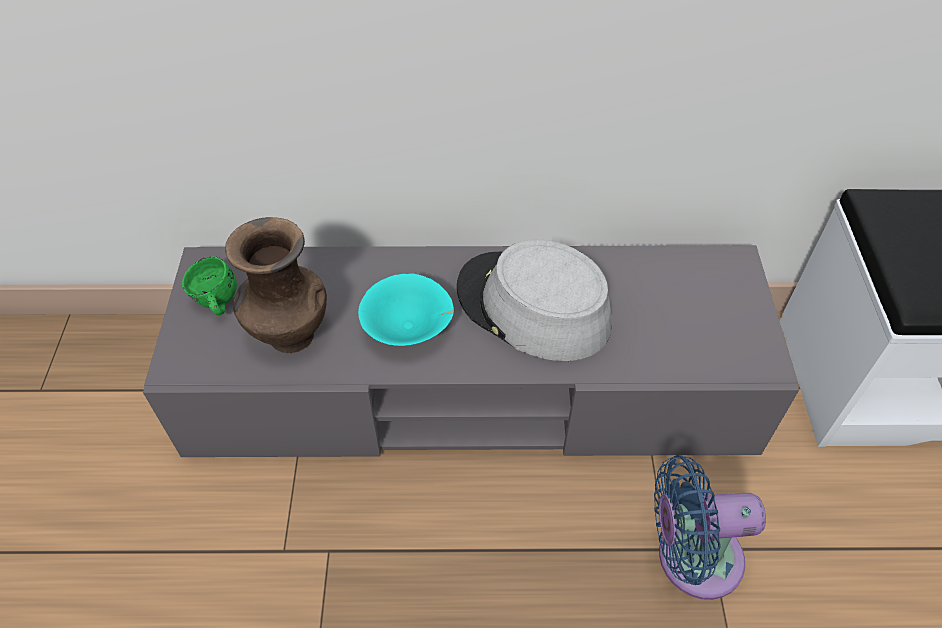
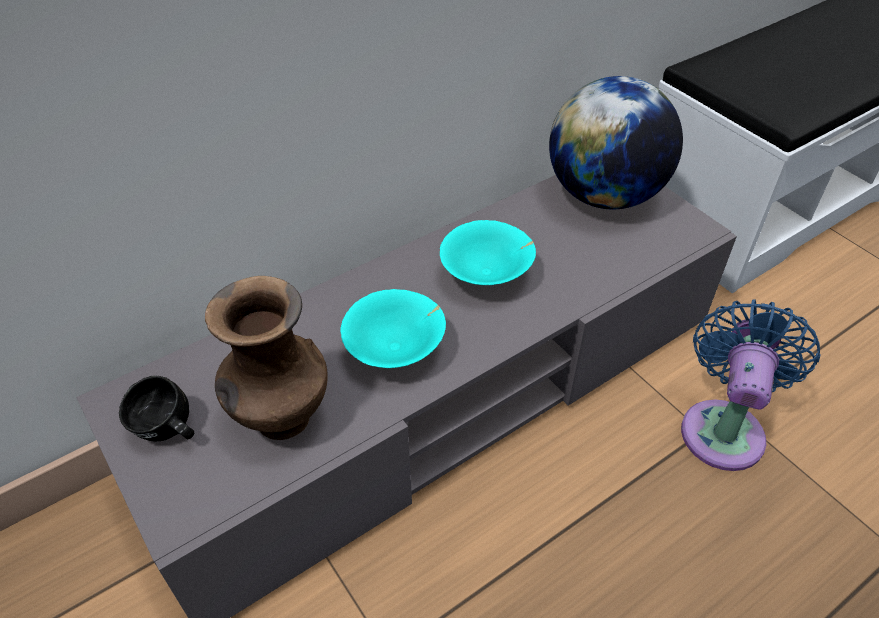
camera: 35 degrees left, 5 degrees down
green mug [182,256,237,315] -> black mug [119,375,194,441]
grey hat [457,240,612,361] -> turquoise bowl [440,220,536,285]
blue fan [654,455,766,600] -> blue fan turned 150 degrees clockwise [681,299,820,471]
none -> globe [549,76,683,209]

